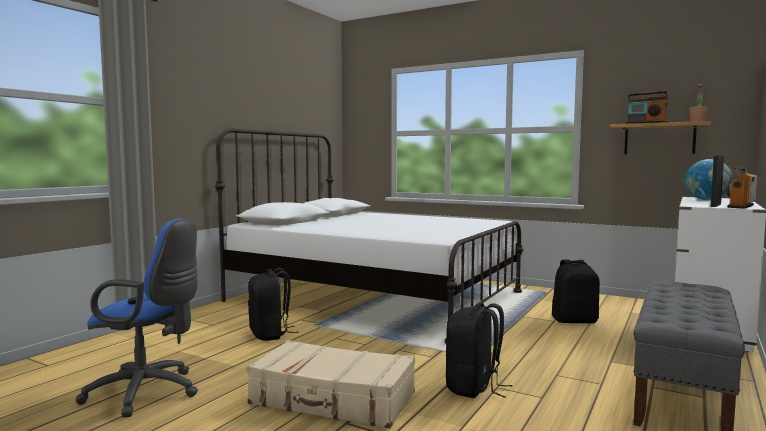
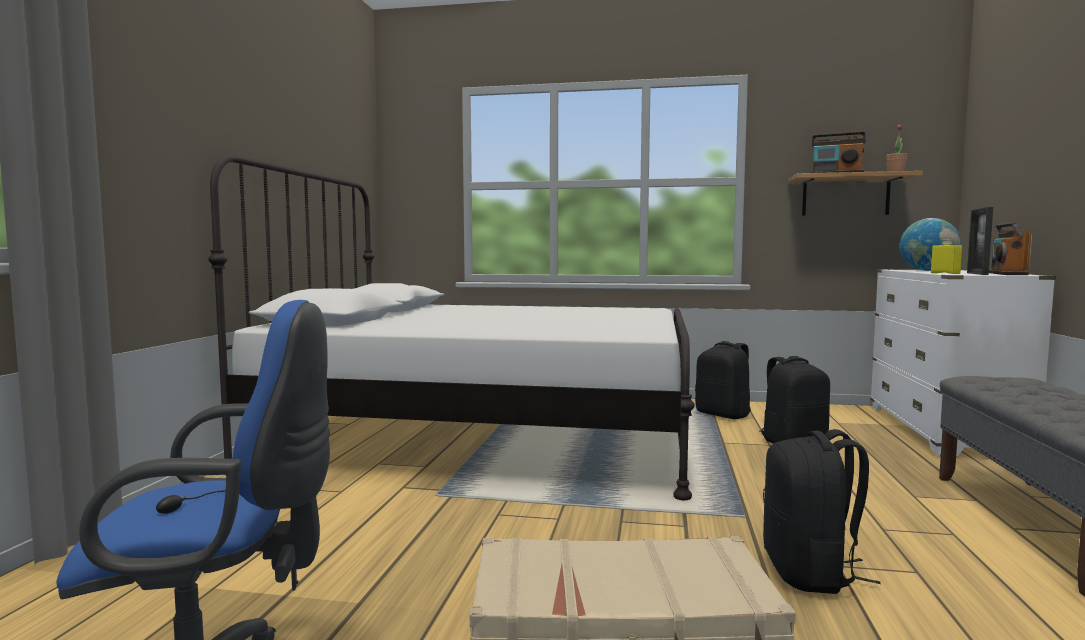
camera: 20 degrees left, 0 degrees up
black backpack [248,268,299,341] -> black backpack moved to [695,341,751,419]
none -> yellow bottle [931,238,962,274]

